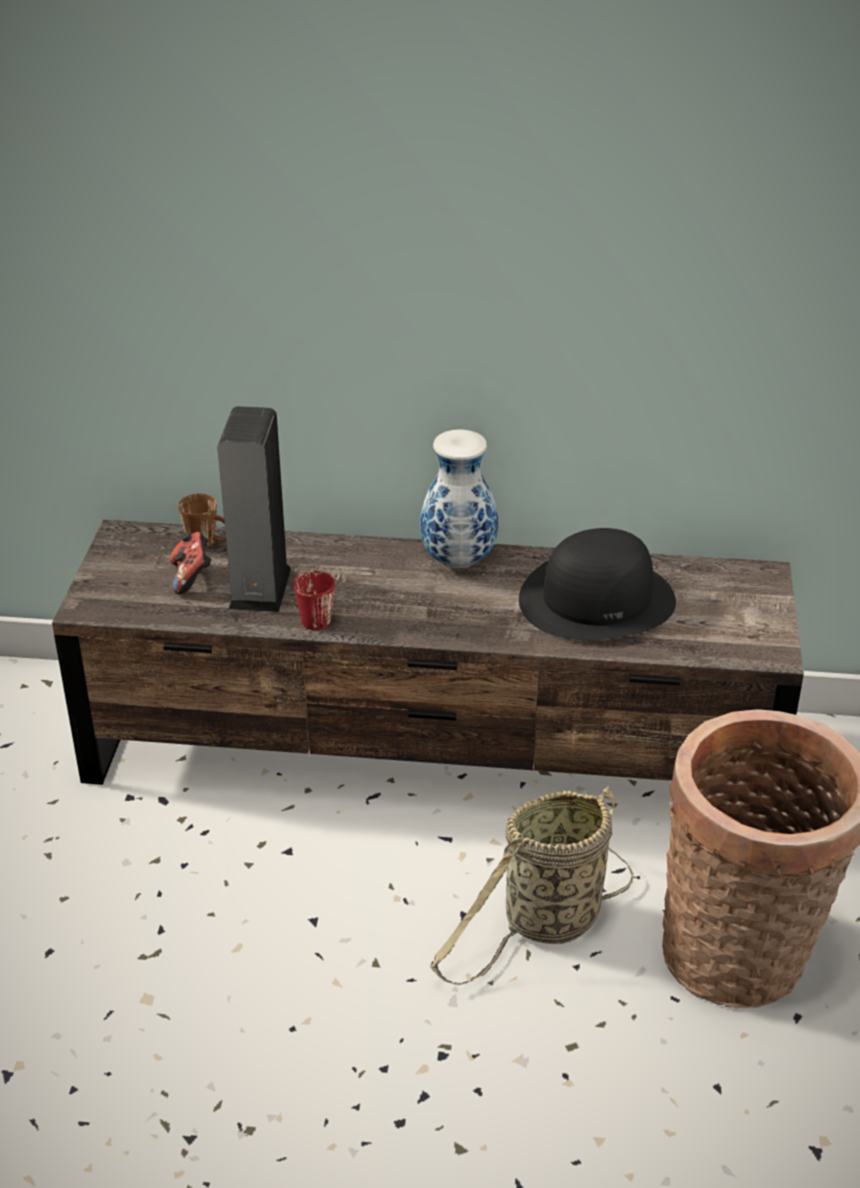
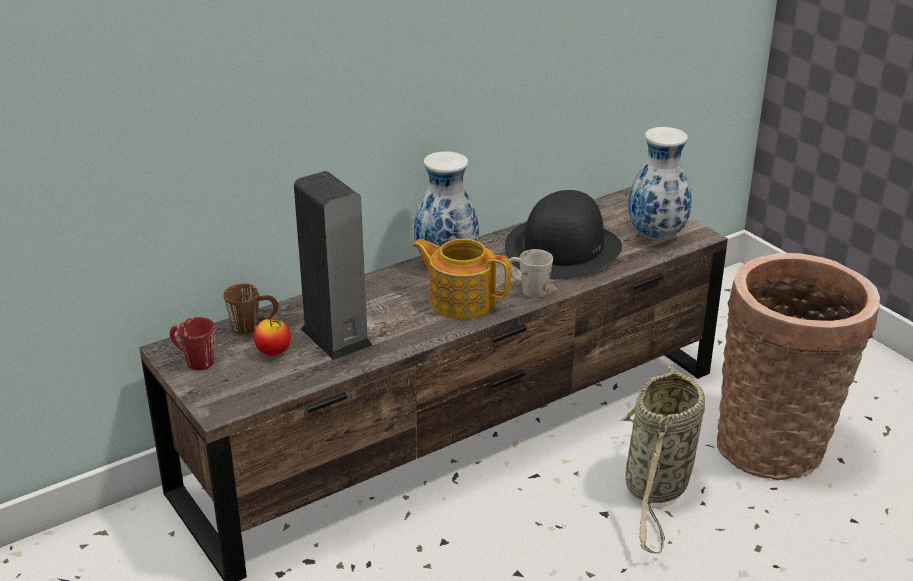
camera: 40 degrees left, 5 degrees down
game controller [170,532,211,595] -> apple [254,319,291,356]
red mug [294,571,335,630] -> red mug moved to [170,317,215,370]
none -> teapot [412,239,511,319]
none -> white mug [509,249,553,298]
none -> vase [628,127,692,240]

